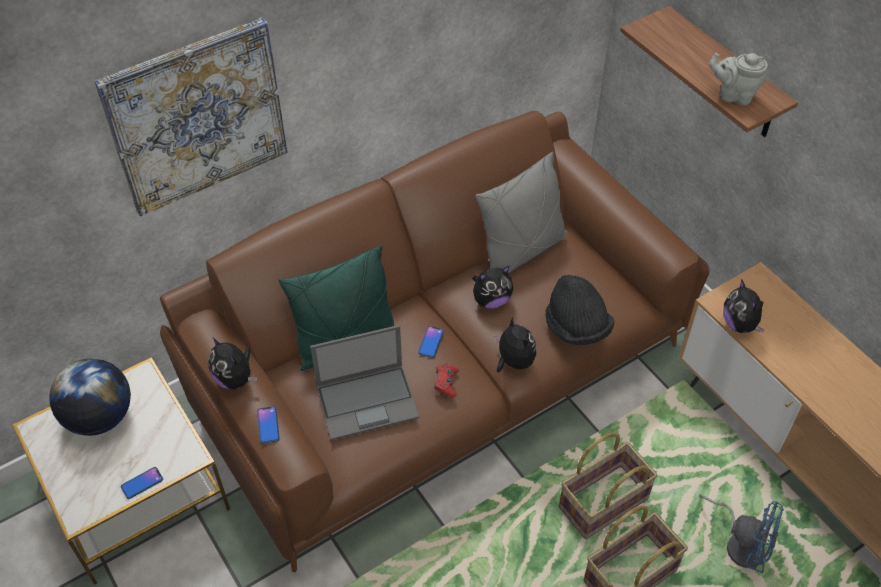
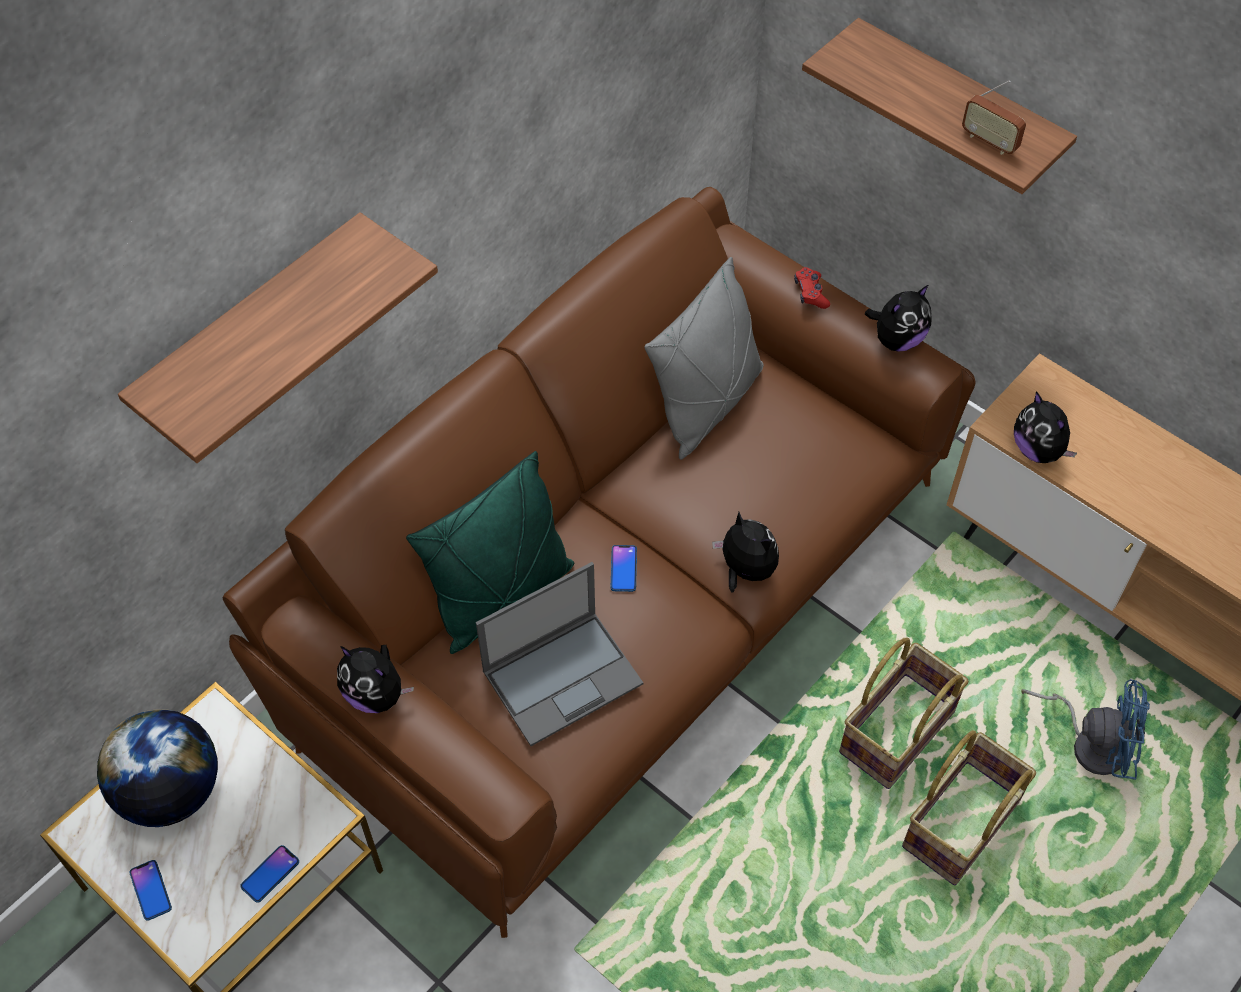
camera: 15 degrees left, 5 degrees up
picture [94,17,287,217] -> shelf [118,212,438,463]
phone [257,406,280,444] -> phone moved to [130,860,172,921]
red game controller [434,363,459,397] -> red game controller moved to [794,267,830,309]
plush toy [472,266,513,309] -> plush toy moved to [865,285,932,352]
black hat [545,275,615,345] -> none
grey teapot [709,53,768,105] -> radio [962,80,1026,155]

